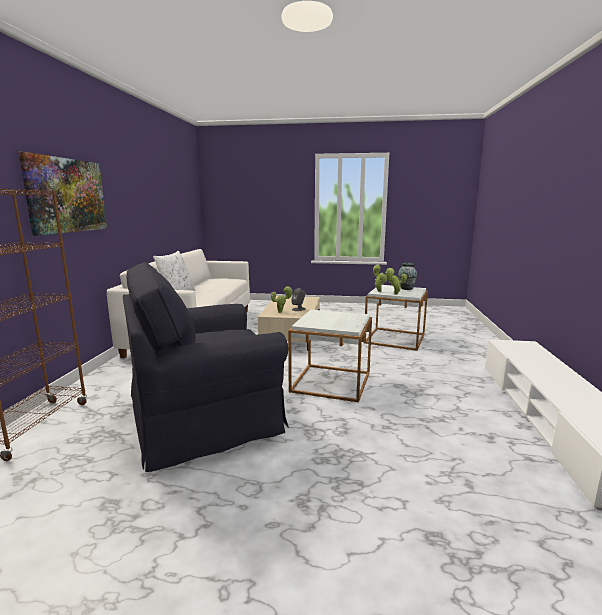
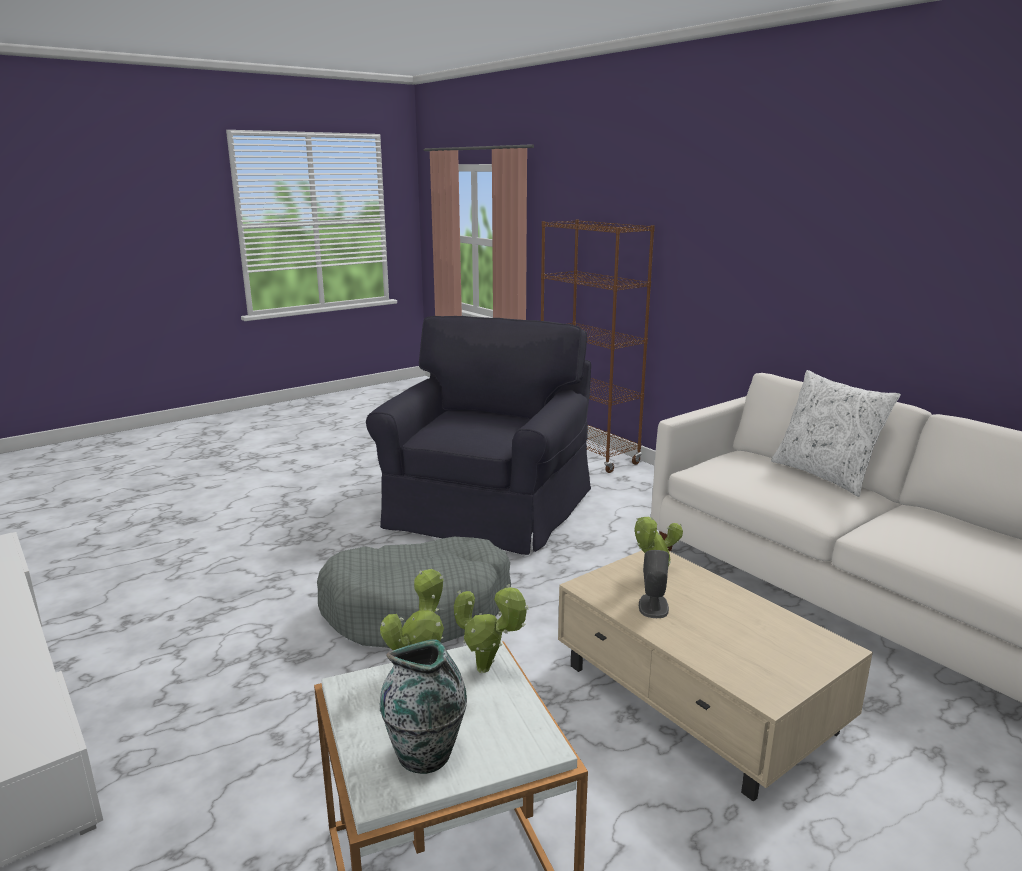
camera: 135 degrees right, 5 degrees up
picture [18,152,107,236] -> none
white side table [288,310,372,402] -> grey dog bed [317,537,511,648]

